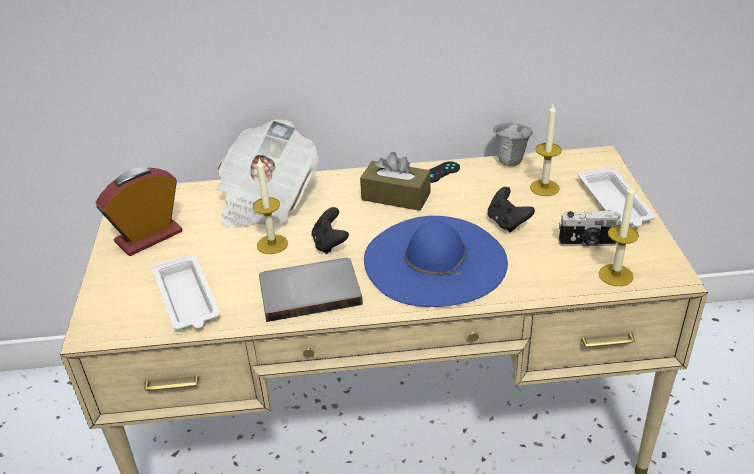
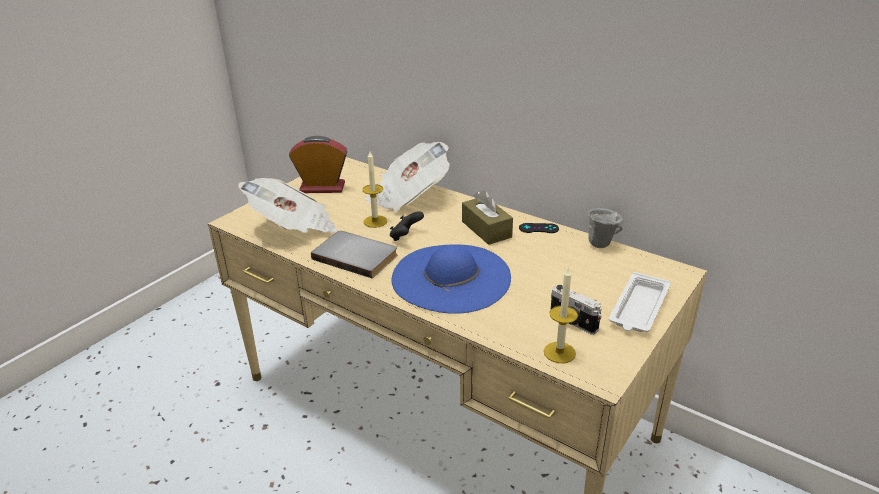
camera: 40 degrees right, 5 degrees down
white tray [152,254,220,330] -> newspaper [238,178,337,233]
black game controller [488,187,535,232] -> none
candle [530,104,562,196] -> none

